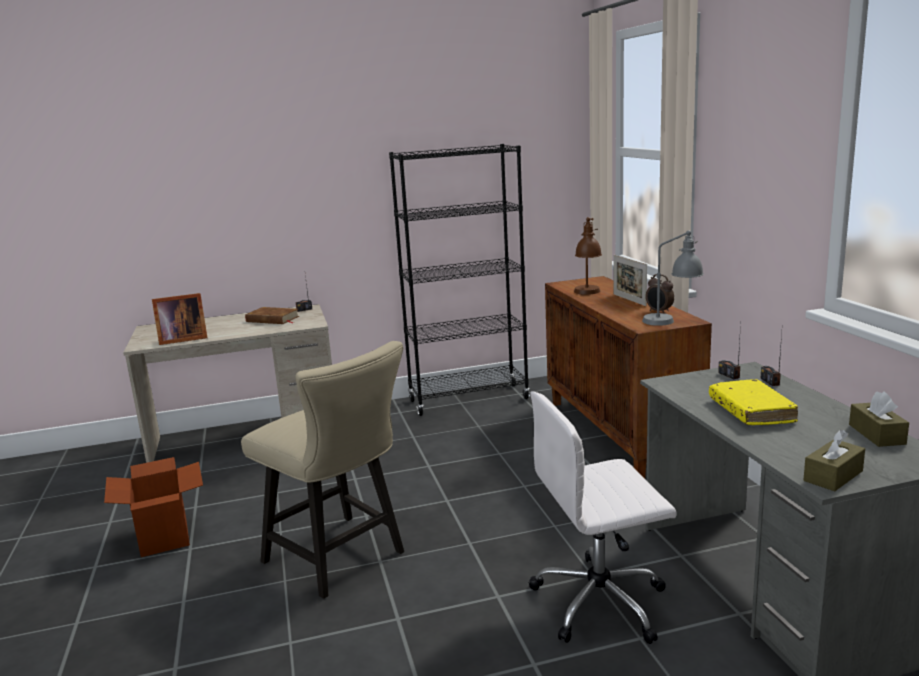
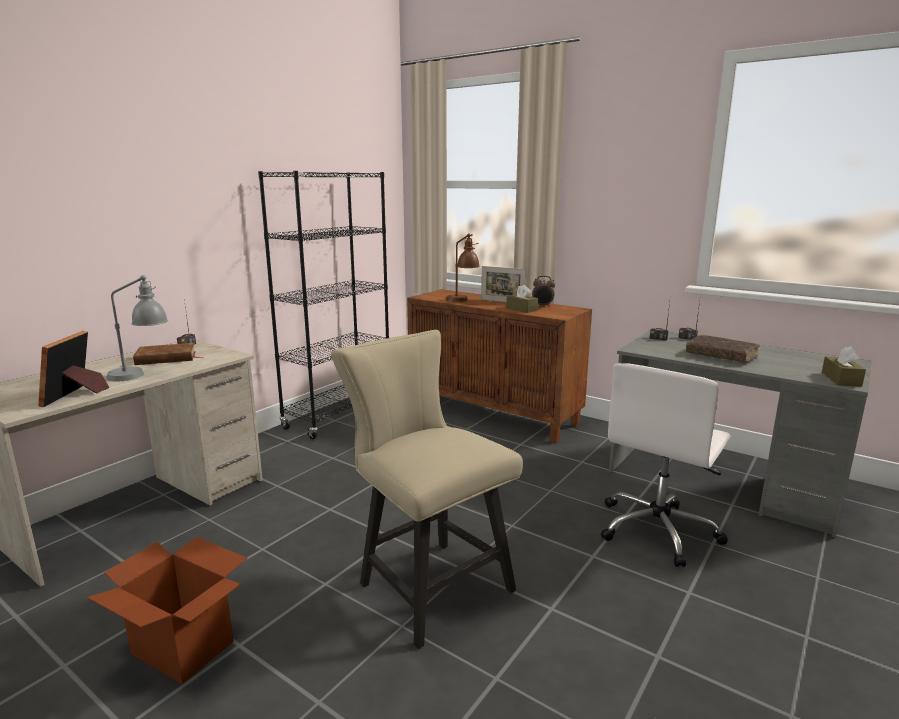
camera: 40 degrees left, 0 degrees up
picture frame [152,293,207,345] -> picture frame turned 150 degrees clockwise [38,331,110,407]
beige chair [241,341,404,599] -> beige chair turned 135 degrees counterclockwise [331,330,523,649]
grey table lamp [642,230,704,326] -> grey table lamp moved to [106,275,168,382]
yellow book [709,379,798,425] -> brown book [686,335,760,362]
brown tissue box [849,391,909,447] -> brown tissue box moved to [506,285,538,313]

